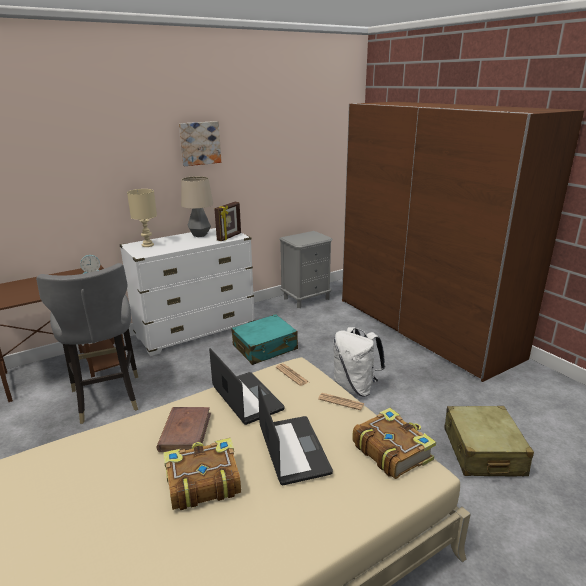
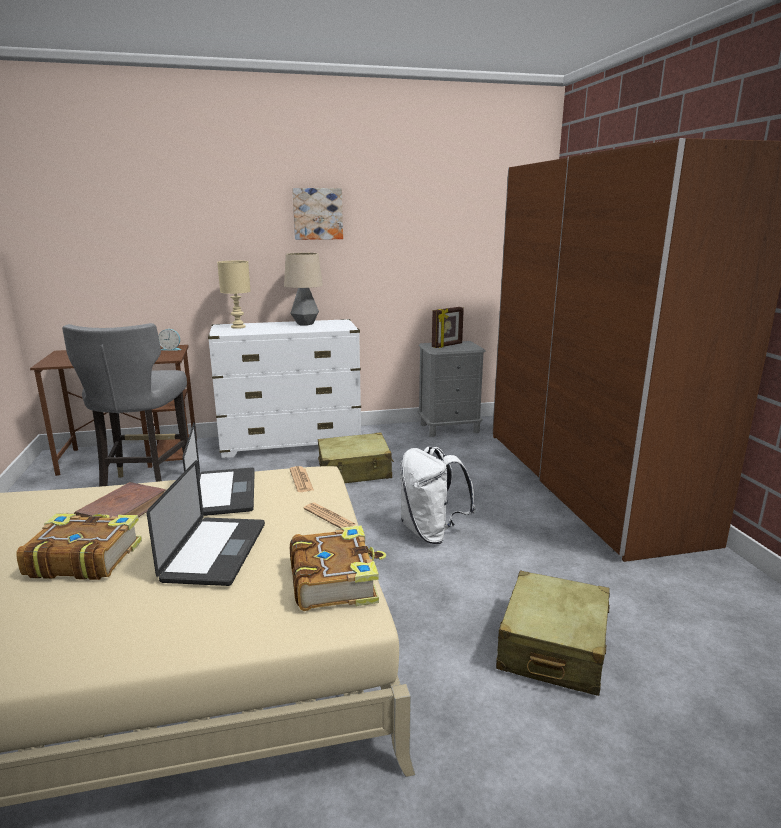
camera: 20 degrees right, 5 degrees down
picture frame [214,202,241,241] -> picture frame moved to [432,307,464,348]
turquoise suitcase [231,314,298,365] -> beige suitcase [318,433,394,483]

